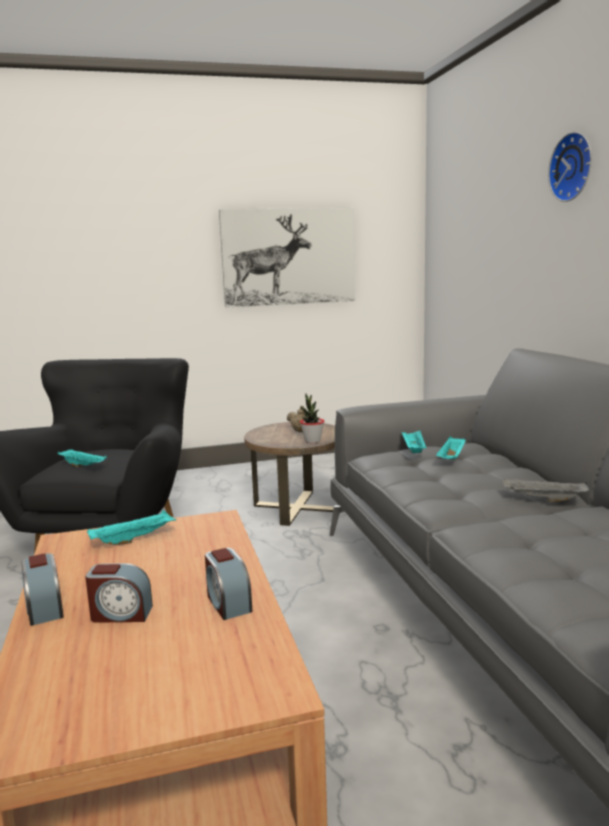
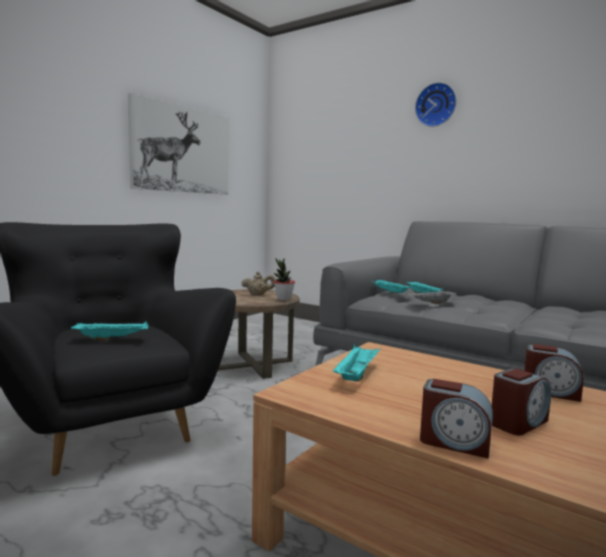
camera: 40 degrees left, 5 degrees down
grey tray [503,479,590,502] -> grey tray moved to [407,290,457,304]

